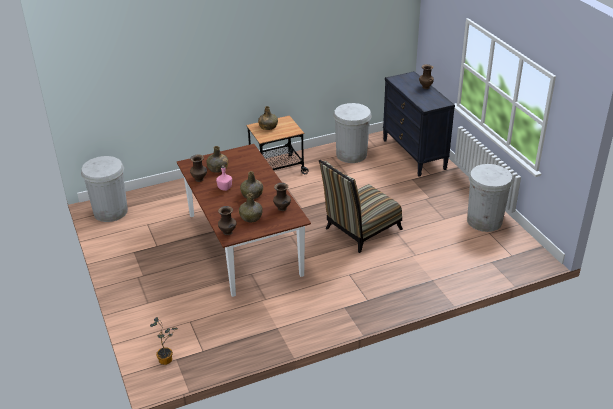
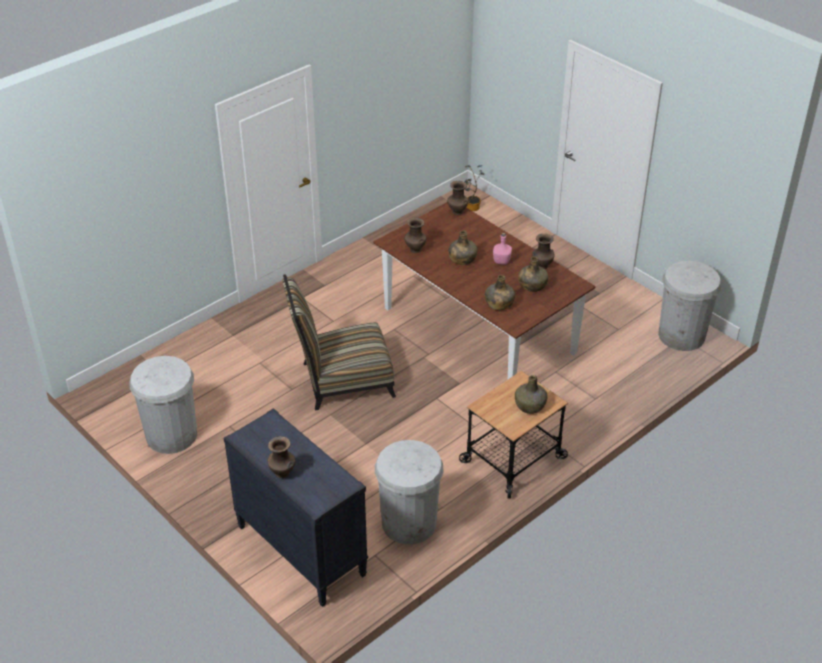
camera: 160 degrees right, 5 degrees up
green bottle [239,193,263,223] -> green bottle moved to [485,275,515,311]
chair [319,160,403,253] -> chair turned 135 degrees counterclockwise [282,274,396,410]

